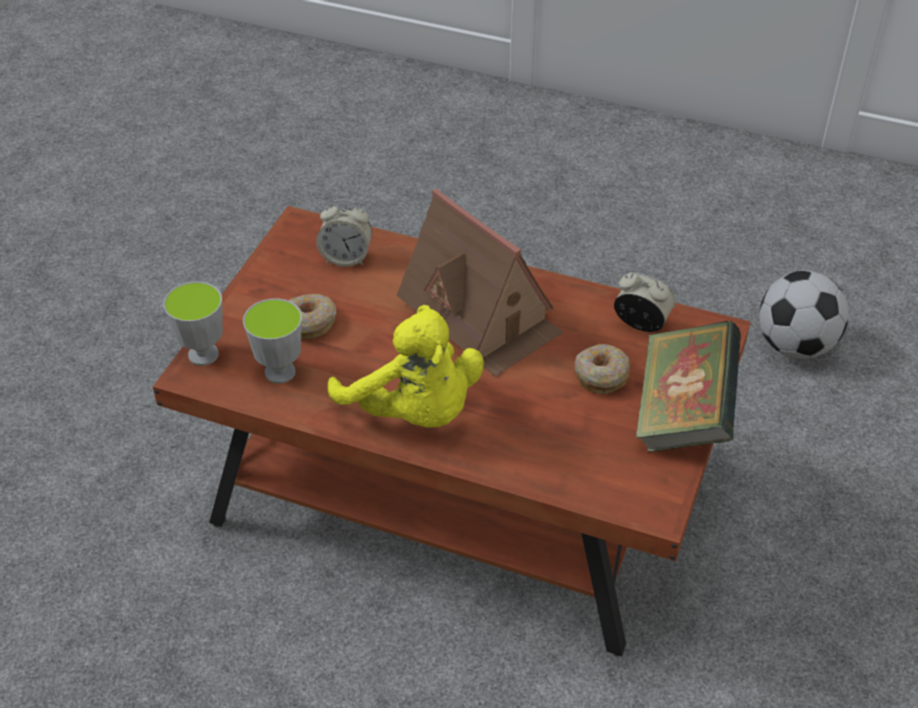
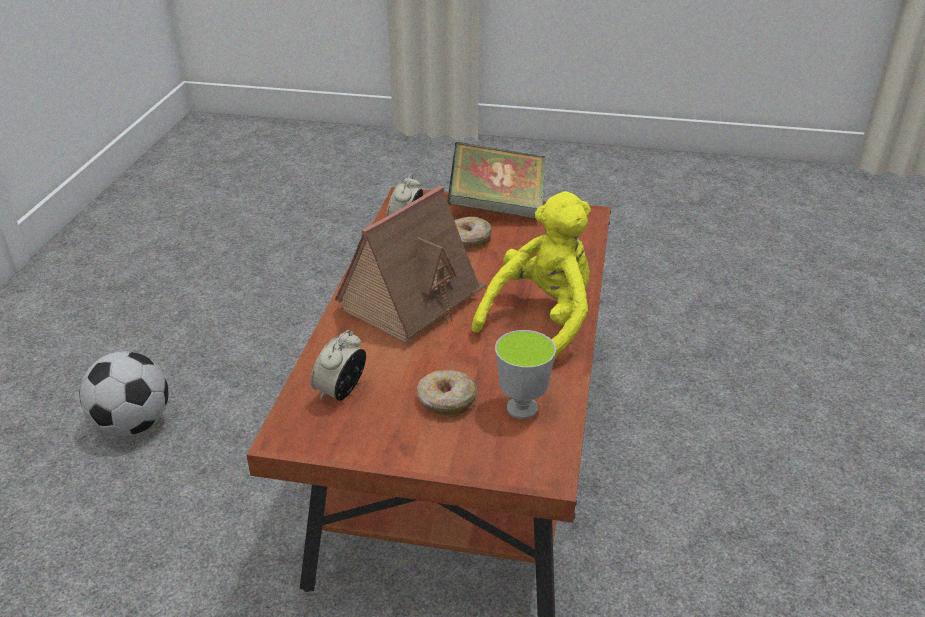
camera: 100 degrees left, 10 degrees down
cup [164,281,223,366] -> none
alarm clock [316,199,372,267] -> alarm clock turned 150 degrees counterclockwise [310,330,366,401]
football [759,271,849,359] -> football moved to [80,351,168,436]

